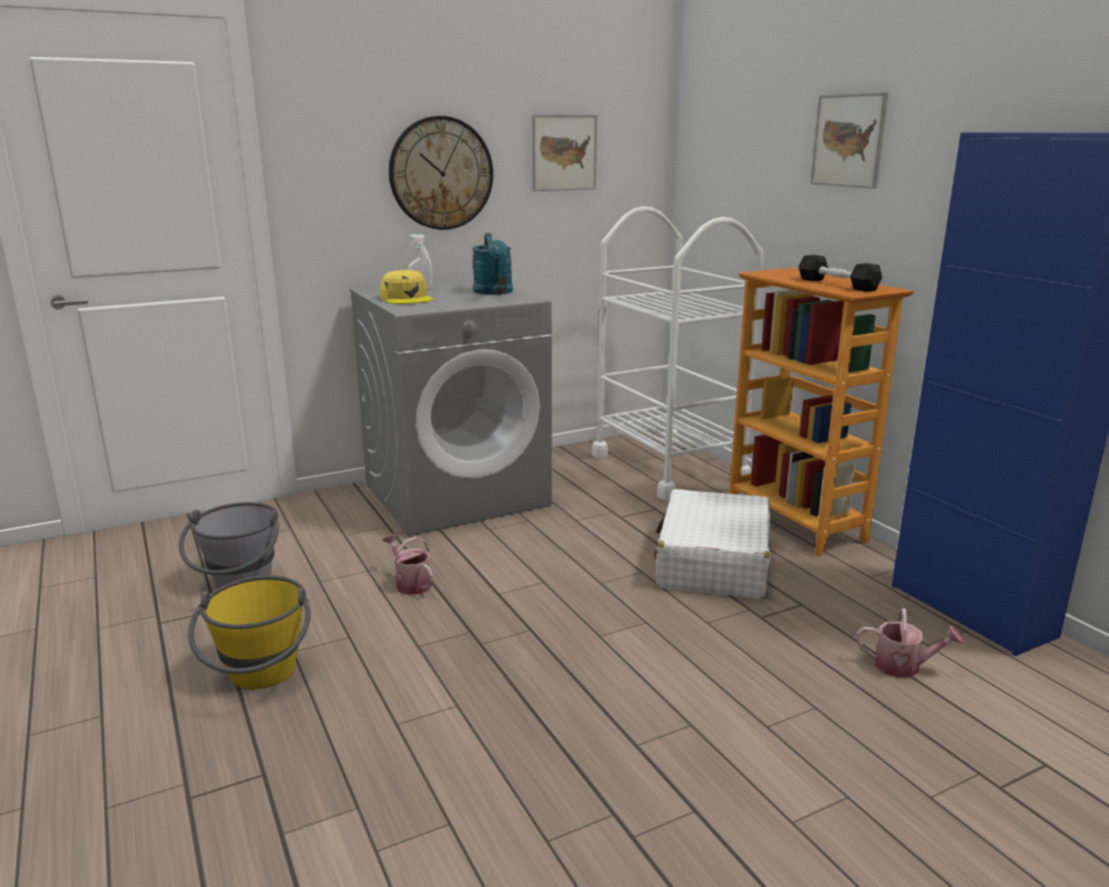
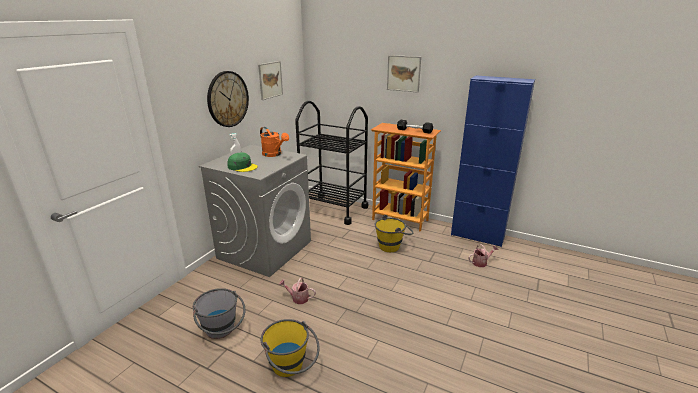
camera: 35 degrees left, 5 degrees up
yellow cap [380,269,433,304] -> green cap [227,153,258,172]
turquoise watering can [472,233,513,295] -> orange watering can [260,127,289,157]
white cart [592,206,764,500] -> black cart [295,101,368,225]
white suitcase [655,489,771,599] -> yellow bucket [375,215,414,252]

